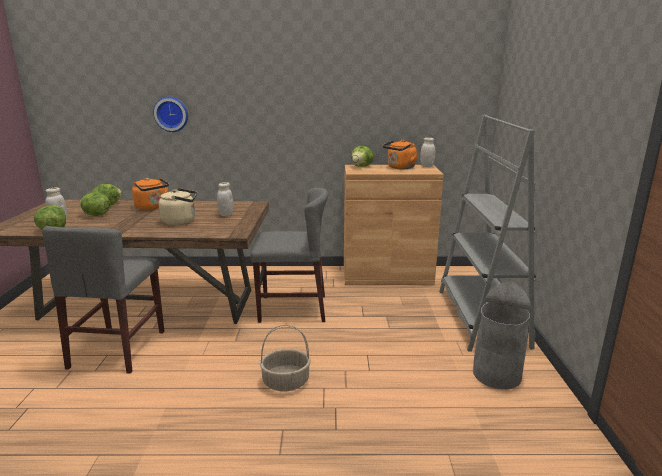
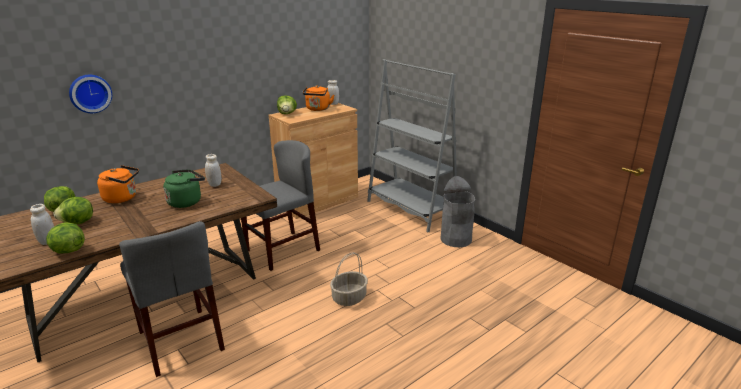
camera: 40 degrees left, 5 degrees up
beige kettle [159,188,197,225] -> green kettle [163,170,205,208]

